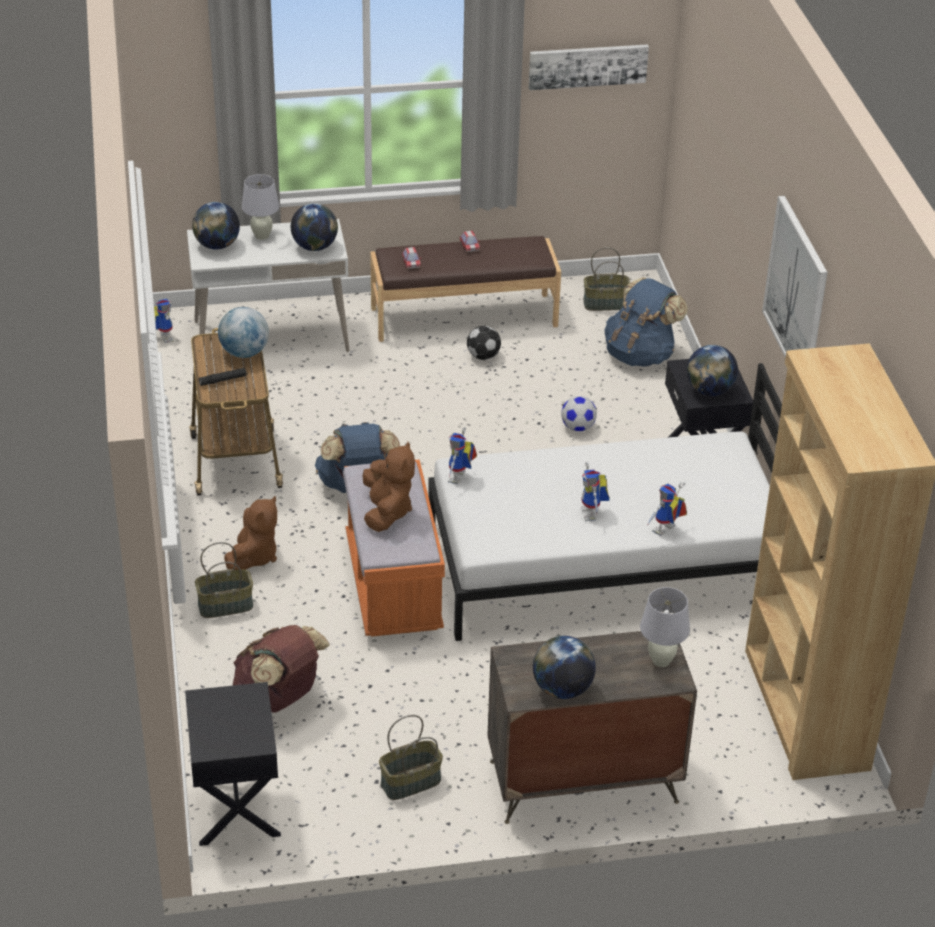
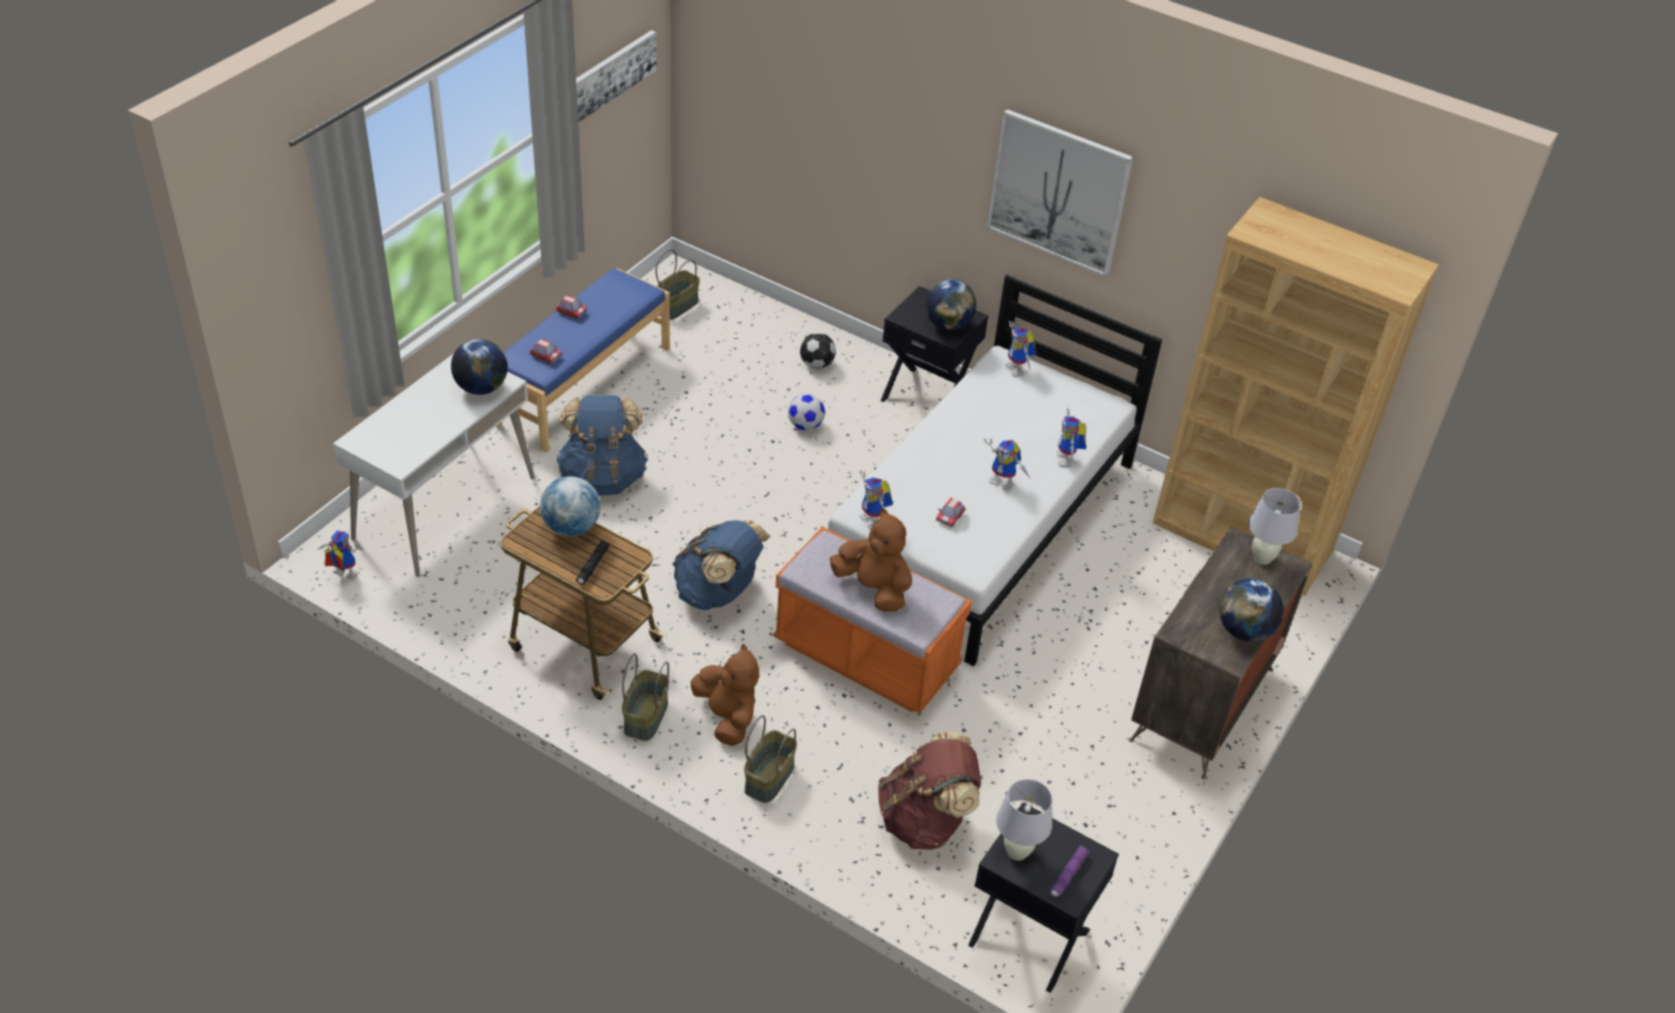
camera: 50 degrees left, 5 degrees up
globe [192,202,240,250] -> none
white table lamp [242,174,280,240] -> white table lamp moved to [996,779,1052,861]
brown bench [370,236,561,342] -> blue bench [496,268,670,453]
basket [379,715,443,800] -> basket moved to [622,653,669,741]
football [467,326,501,360] -> football moved to [800,333,836,369]
blue backpack [605,277,688,366] -> blue backpack moved to [556,395,648,495]
none -> toy car [936,498,965,527]
none -> toy robot [1005,321,1036,377]
none -> purple flashlight [1050,845,1089,898]

